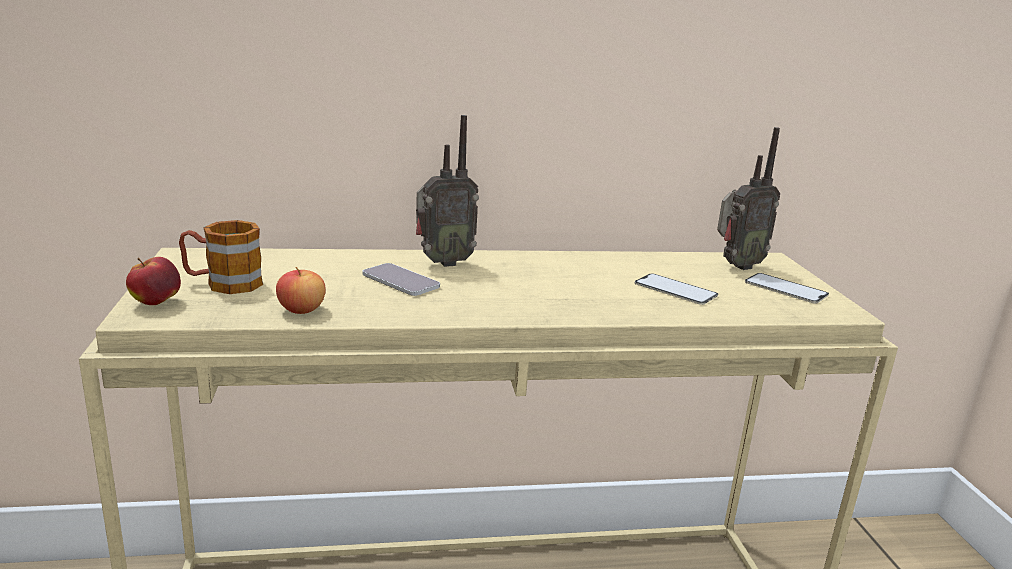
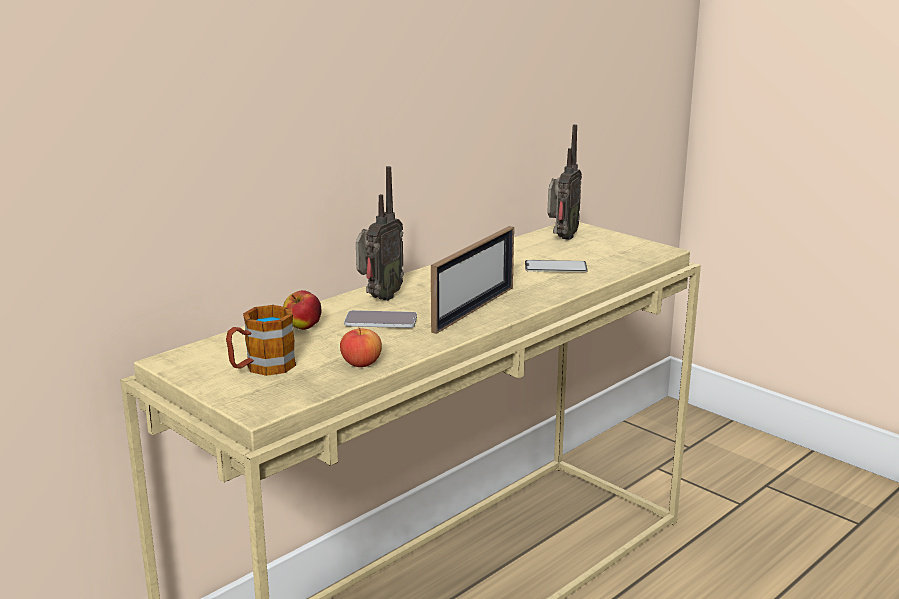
camera: 35 degrees left, 0 degrees up
apple [126,257,181,305] -> apple moved to [283,290,321,330]
phone [745,273,829,303] -> none
none -> picture frame [431,226,514,334]

